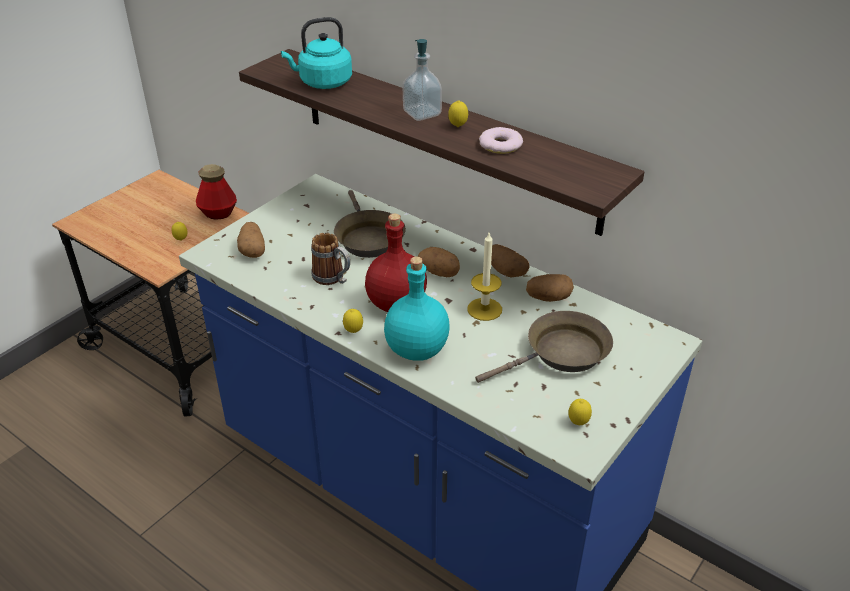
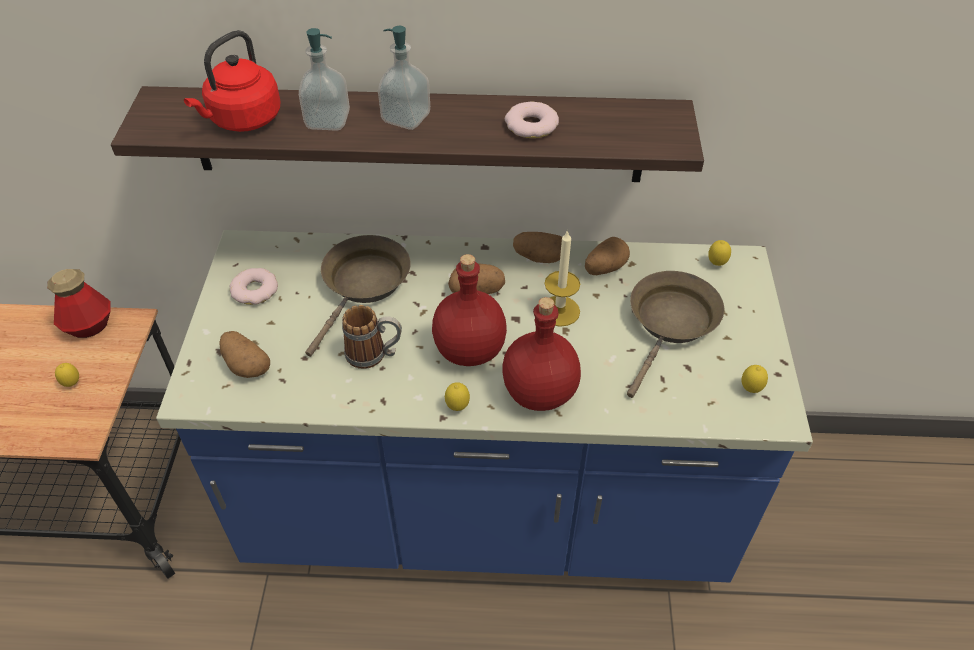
camera: 35 degrees left, 10 degrees up
turquoise kettle [281,17,352,89] -> red kettle [184,30,281,132]
brown frying pan [334,190,406,258] -> brown frying pan turned 105 degrees counterclockwise [305,235,411,357]
turquoise bottle [384,257,450,361] -> red bottle [502,297,581,411]
lemon [448,101,468,127] -> lemon moved to [708,240,731,266]
none -> donut [230,268,278,305]
none -> soap dispenser [299,28,350,131]

